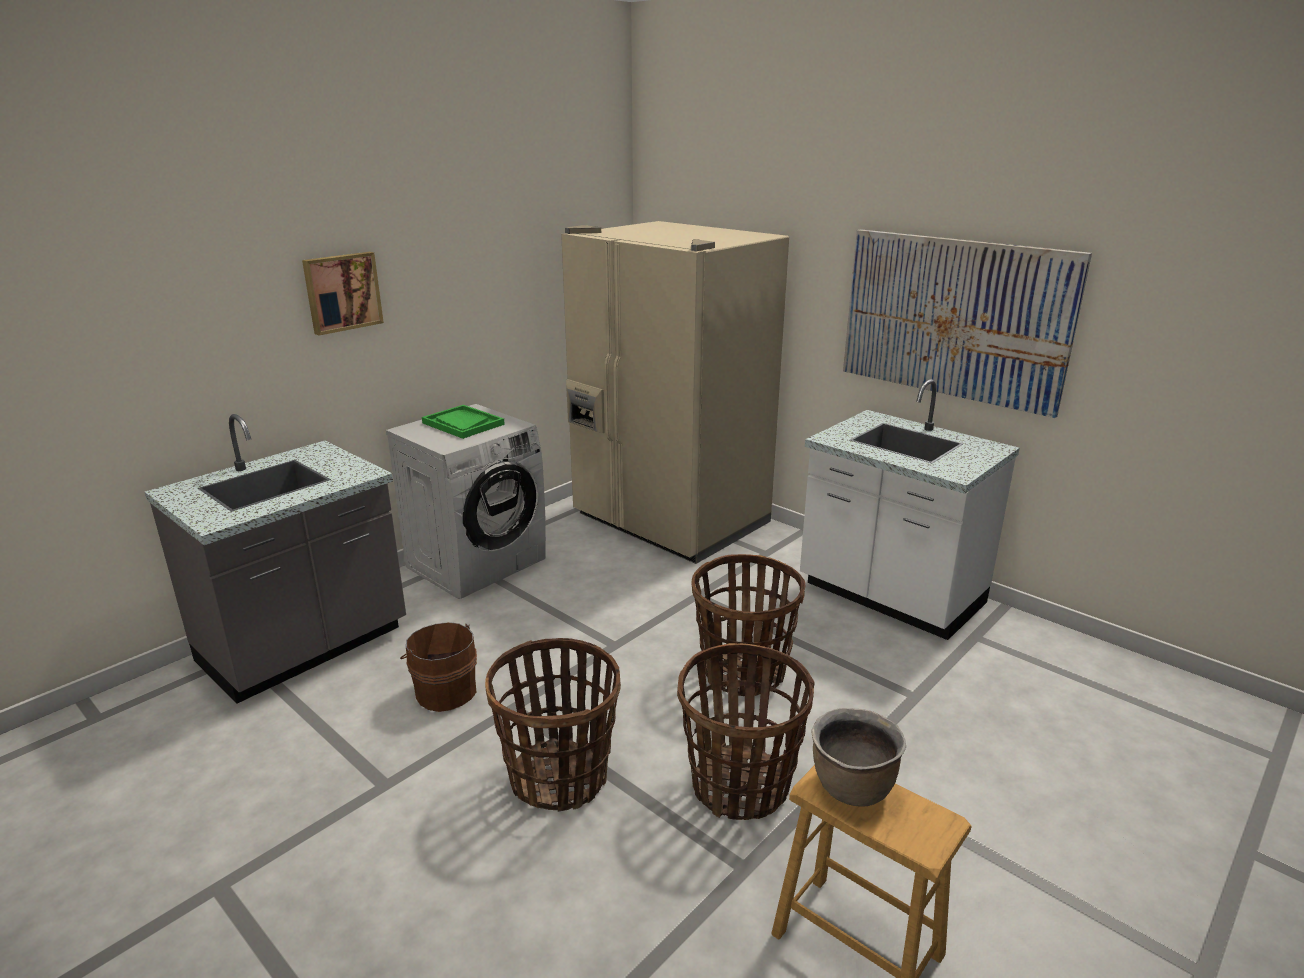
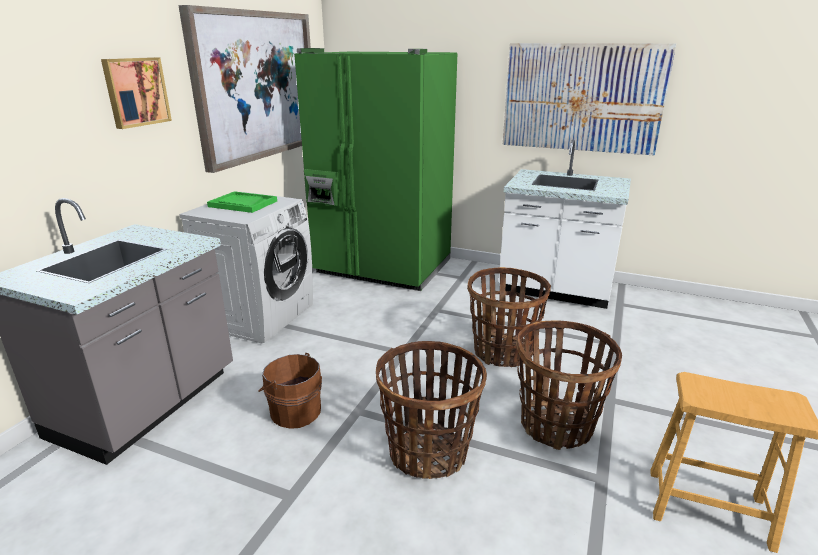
camera: 20 degrees left, 0 degrees up
beige fridge [561,221,789,564] -> green fridge [294,48,457,291]
brown cooking pot [811,708,906,807] -> none
none -> picture [178,5,311,173]

